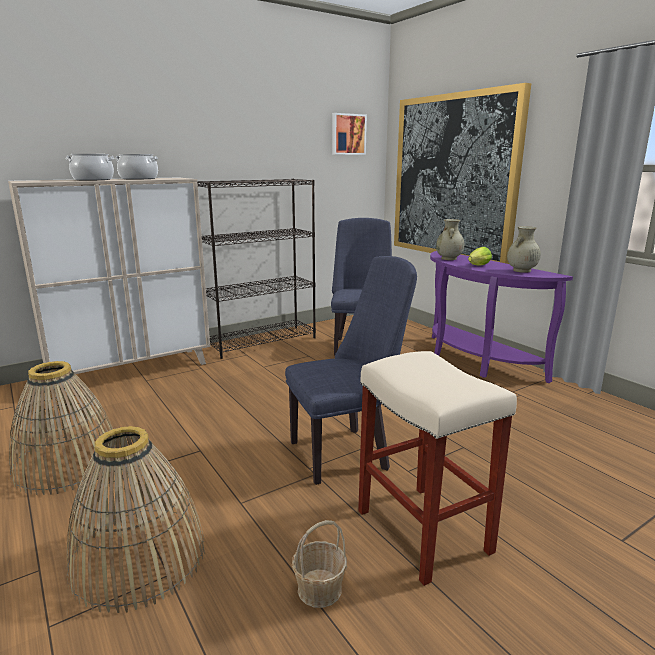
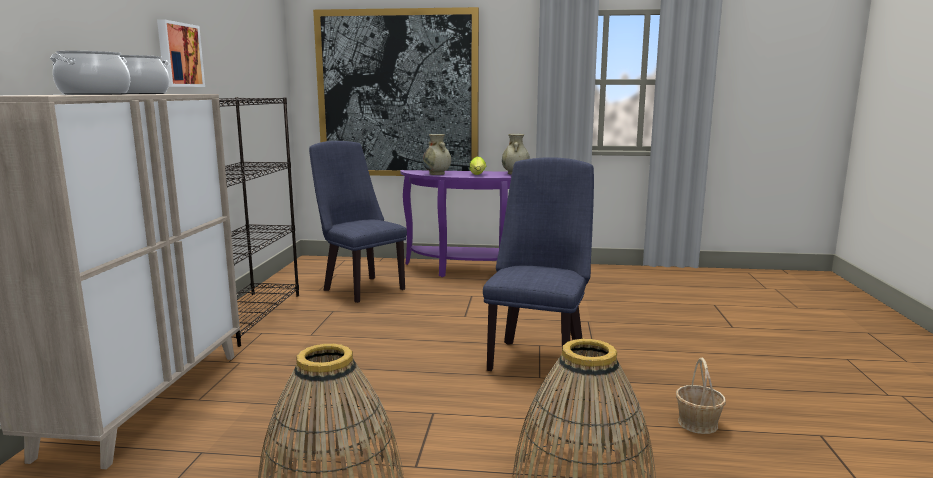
camera: 50 degrees left, 5 degrees down
picture [332,113,367,155] -> picture moved to [157,19,205,87]
beige stool [358,351,517,586] -> none

